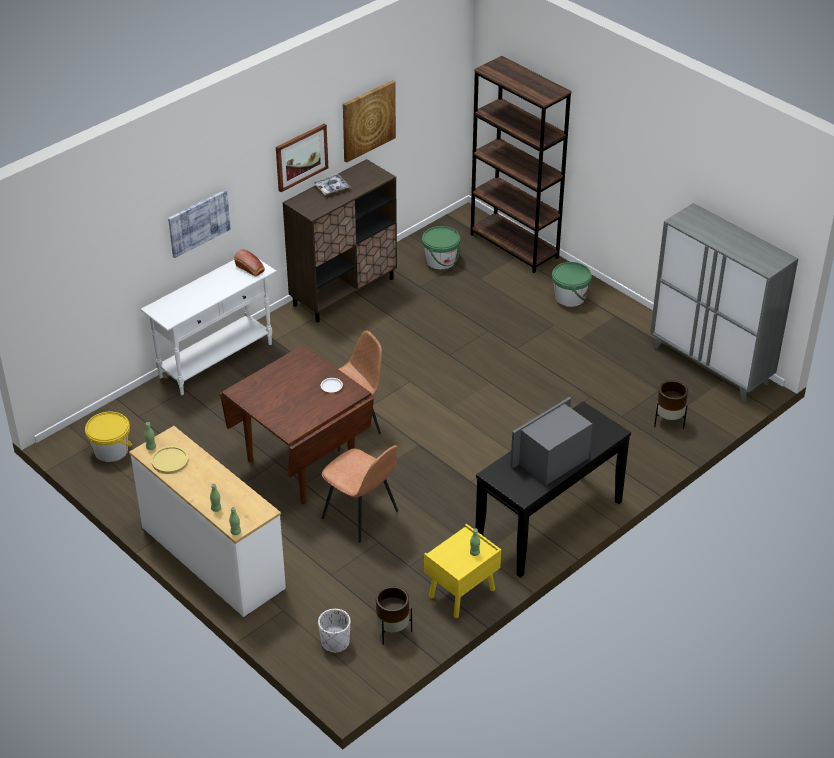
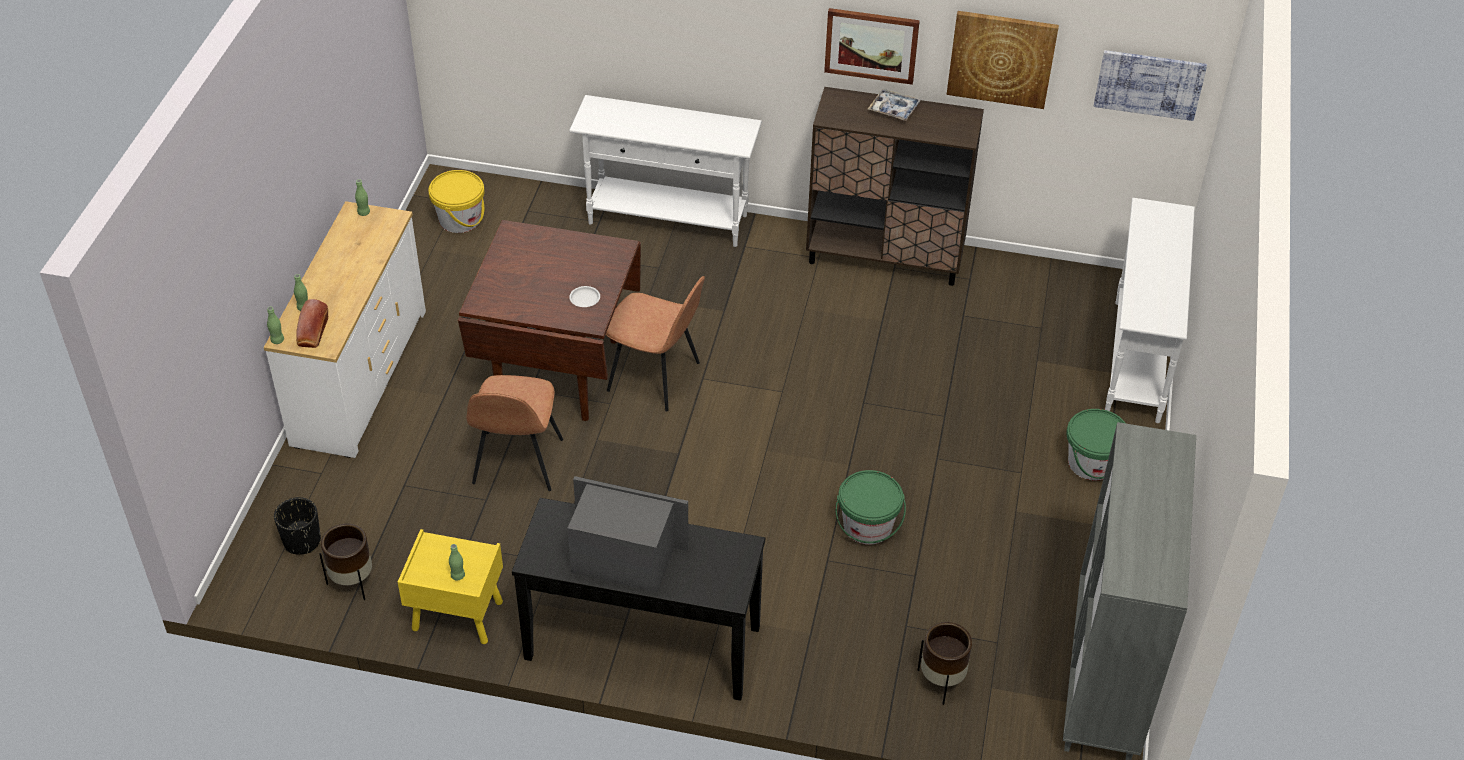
camera: 55 degrees right, 5 degrees up
yellow plate [151,446,189,474] -> none
picture [168,190,231,258] -> picture moved to [1094,50,1207,121]
bread [234,249,265,277] -> bread moved to [296,299,329,348]
white planter [318,609,351,653] -> black planter [274,497,321,555]
green bucket [422,226,460,269] -> green bucket moved to [836,470,906,545]
brown bookcase [470,56,572,273] -> white console table [1105,198,1195,423]

